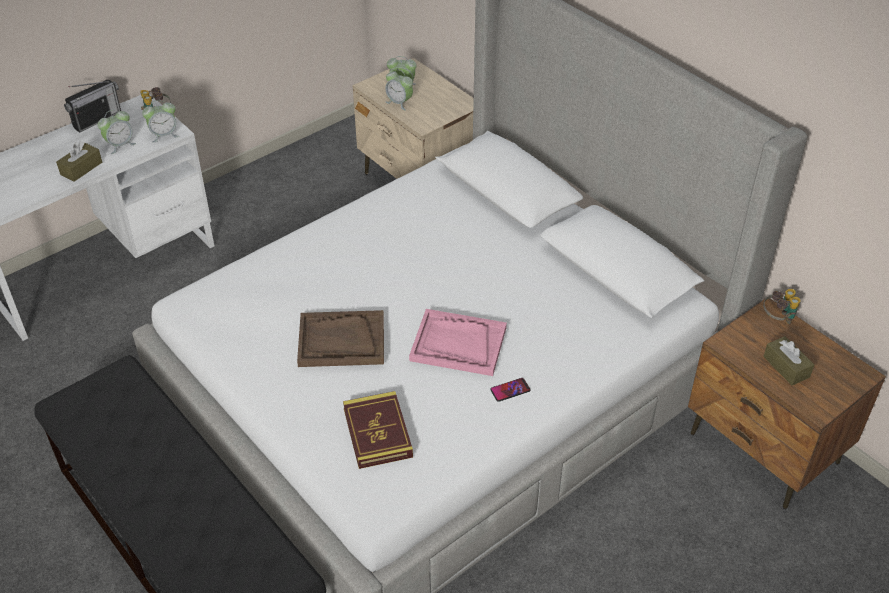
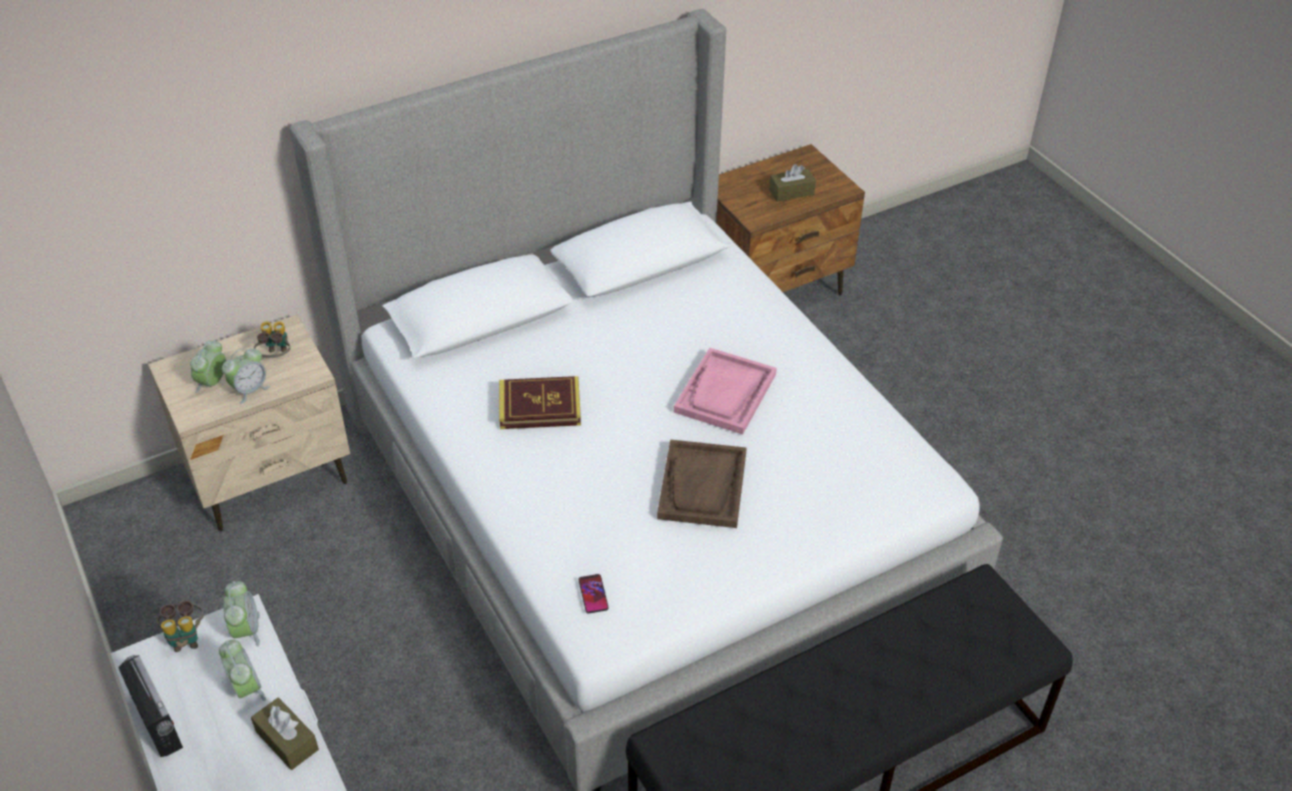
camera: 80 degrees left, 0 degrees up
book [343,391,413,469] -> book moved to [499,376,581,429]
phone [490,378,530,402] -> phone moved to [579,574,609,614]
binoculars [763,289,801,324] -> binoculars moved to [254,321,290,358]

